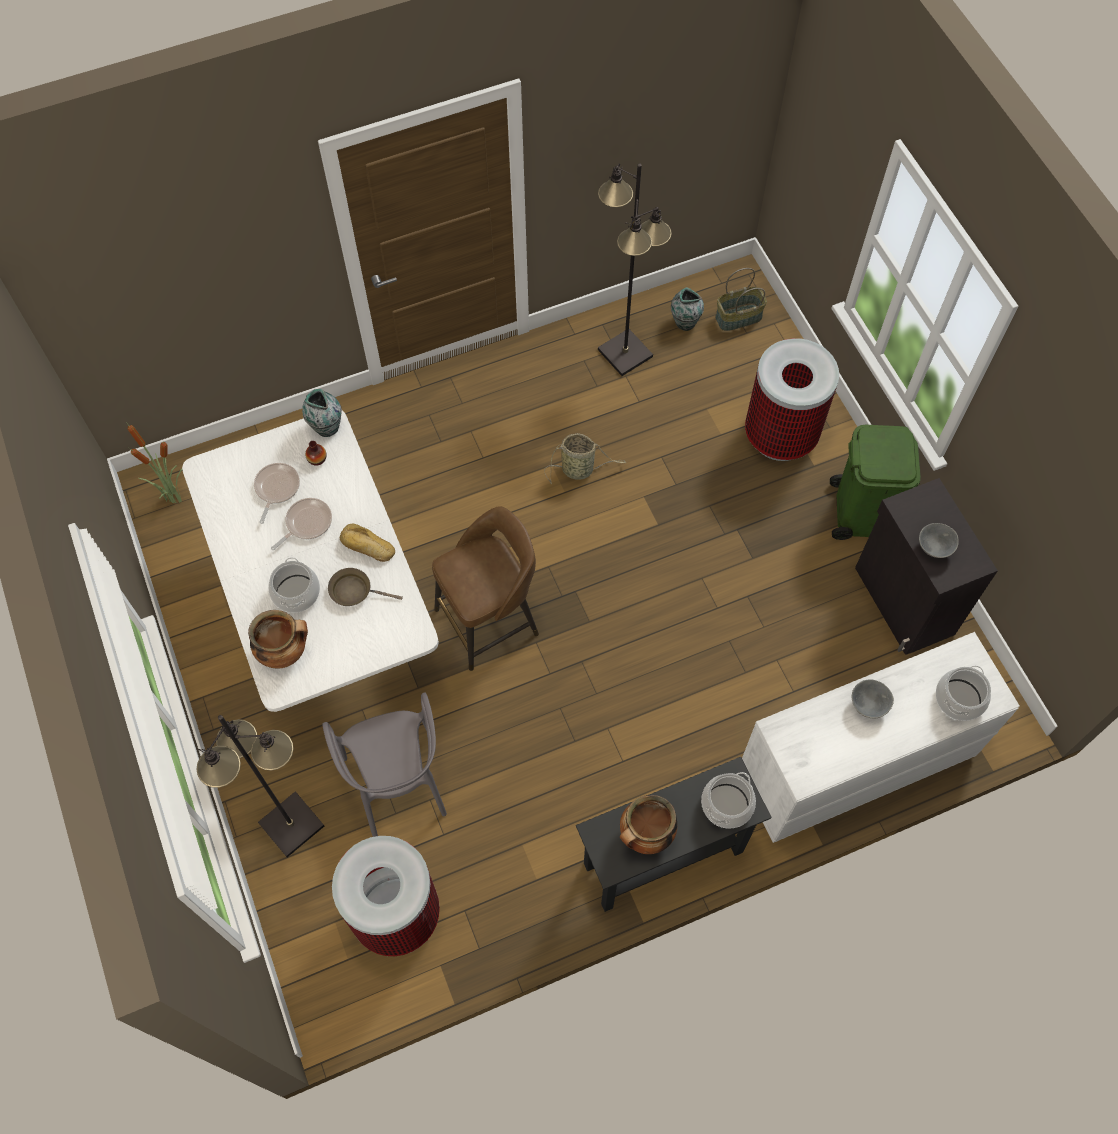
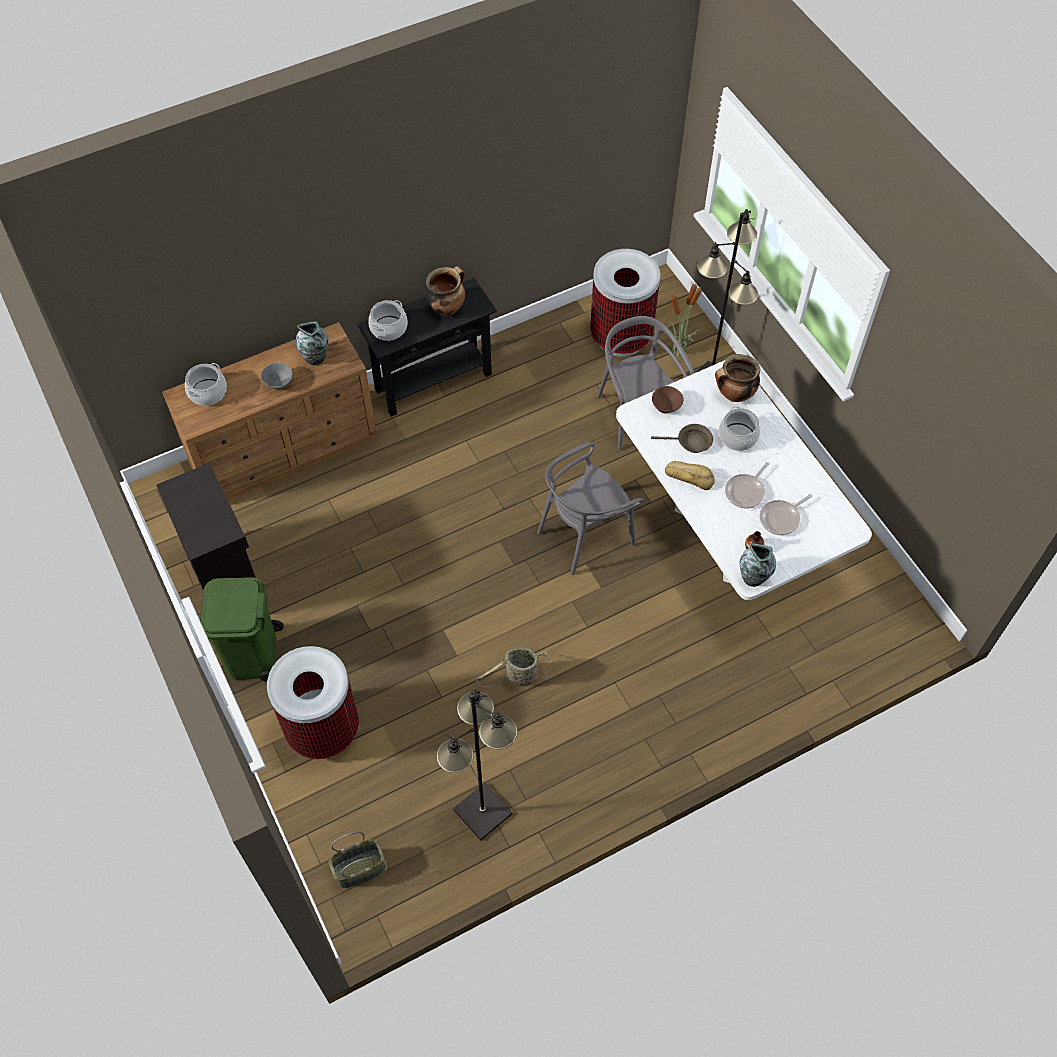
camera: 175 degrees right, 5 degrees down
potted plant [126,422,183,503] -> potted plant moved to [664,280,702,357]
frying pan [254,463,300,524] -> frying pan turned 45 degrees clockwise [759,494,812,535]
brown stool [432,506,539,671] -> grey chair [537,442,644,575]
vase [671,287,704,331] -> vase moved to [296,321,329,365]
white dresser [742,632,1020,843] -> brown dresser [162,322,378,501]
grey bowl [919,523,959,558] -> none
none -> brown bowl [652,386,684,413]

